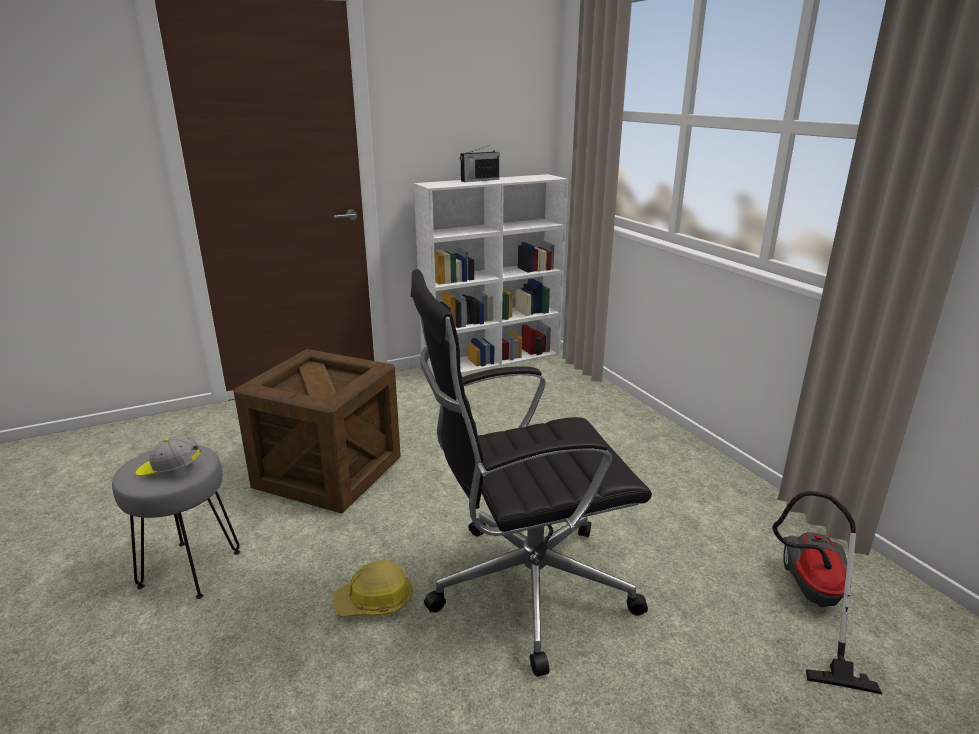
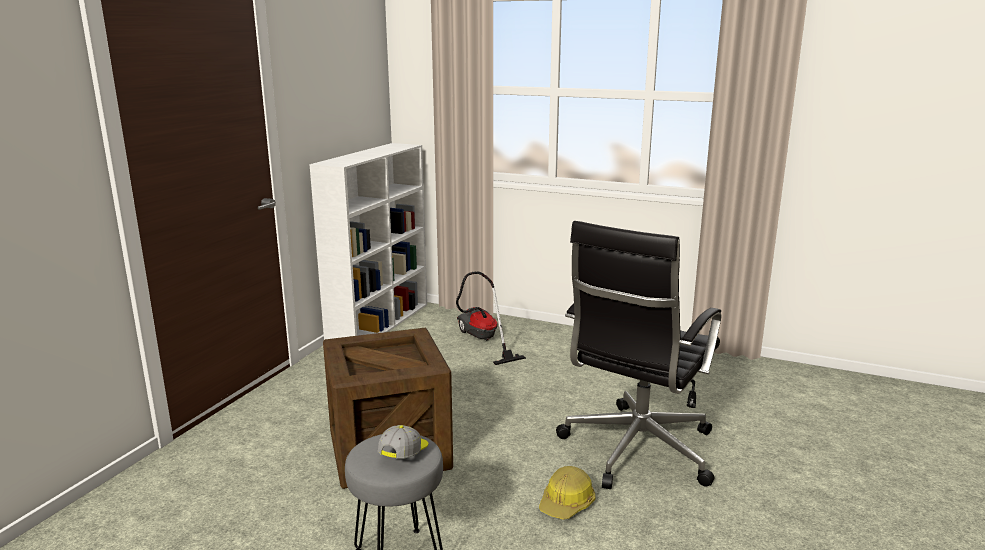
camera: 40 degrees left, 5 degrees down
cap [136,436,202,476] -> cap turned 150 degrees clockwise [378,425,428,459]
radio [460,145,499,182] -> none
vacuum cleaner [772,491,882,694] -> vacuum cleaner moved to [456,272,526,365]

